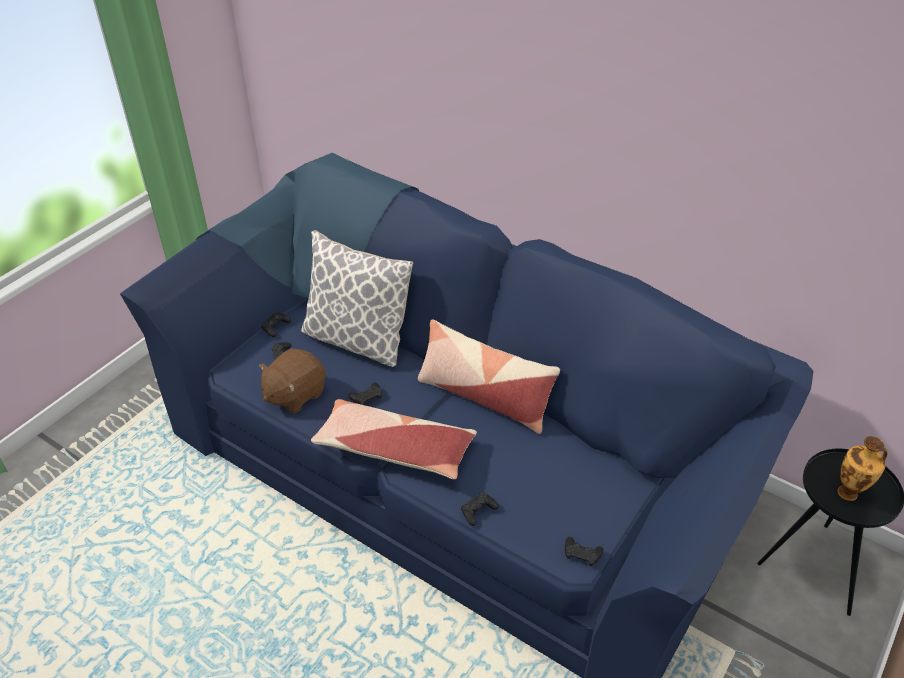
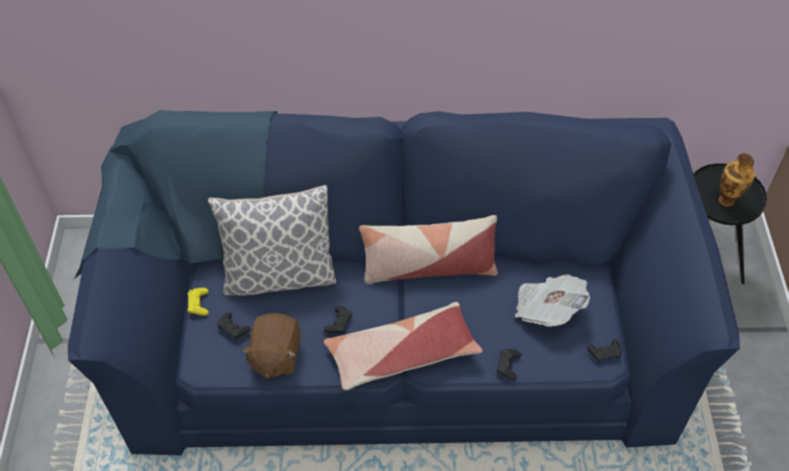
camera: 35 degrees left, 10 degrees up
black game controller [261,312,291,337] -> yellow game controller [187,288,209,316]
none -> newspaper [515,274,590,327]

